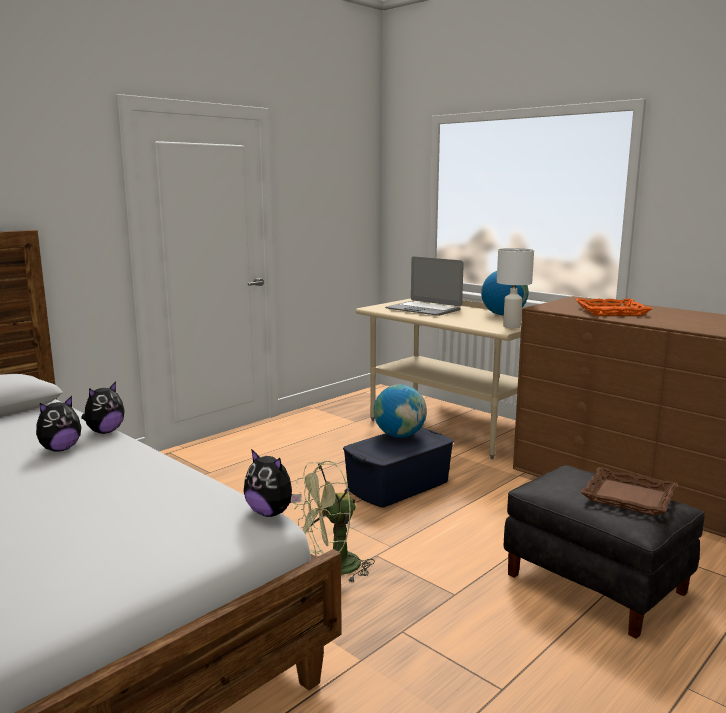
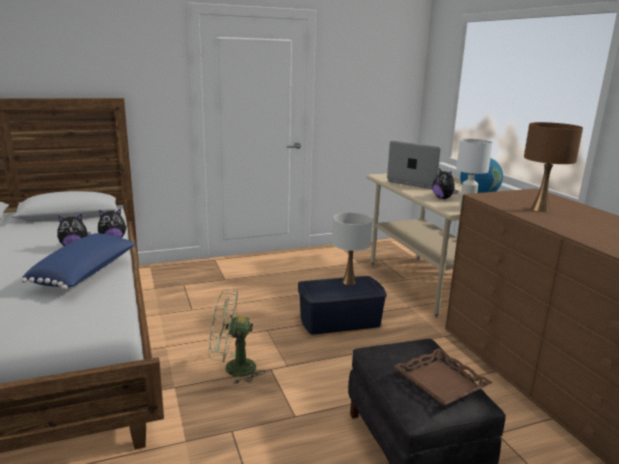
camera: 25 degrees right, 5 degrees up
plush toy [244,449,301,517] -> plush toy moved to [432,168,458,199]
globe [374,384,427,438] -> white table lamp [332,212,373,285]
laptop [385,257,464,316] -> laptop turned 150 degrees clockwise [387,141,441,189]
orange tray [575,299,652,316] -> brown table lamp [524,122,583,212]
none -> blue pillow [21,233,136,290]

